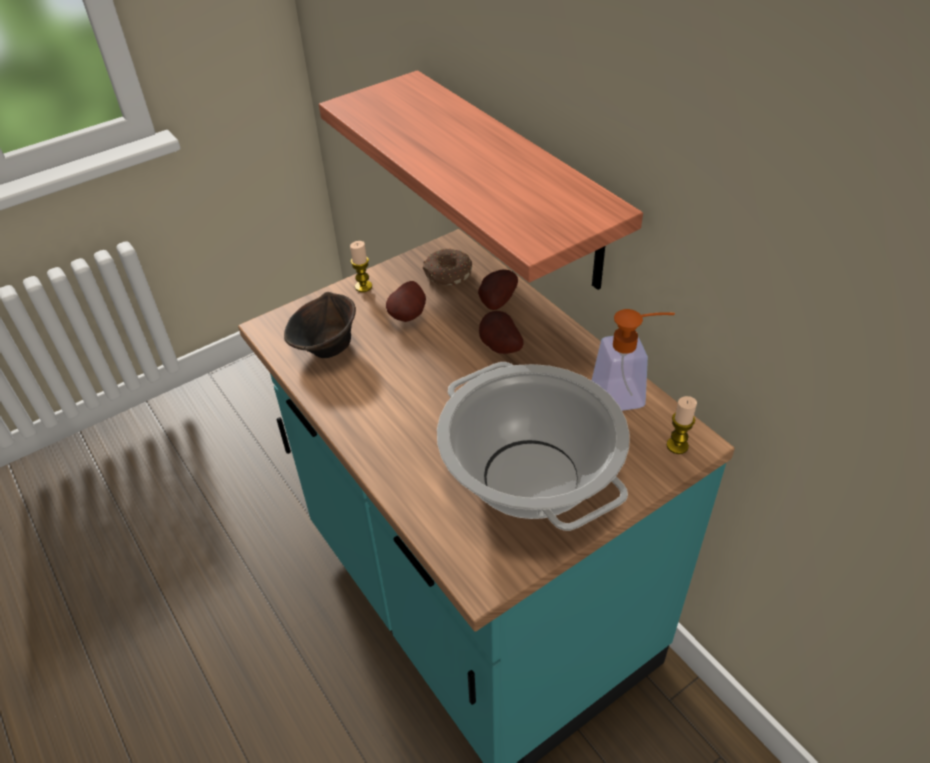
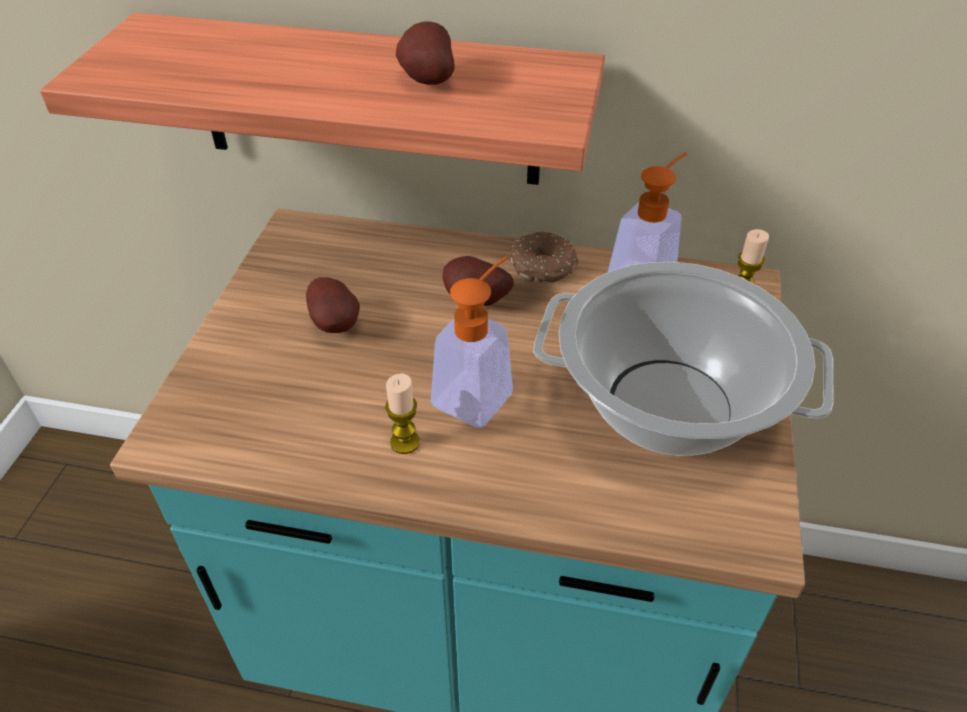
camera: 45 degrees left, 0 degrees up
brown bowl [284,292,356,358] -> none
candle [350,241,372,292] -> candle moved to [385,373,420,454]
donut [423,248,472,285] -> donut moved to [509,231,578,283]
potato [478,269,518,310] -> potato moved to [396,22,455,85]
none -> soap dispenser [431,256,513,428]

